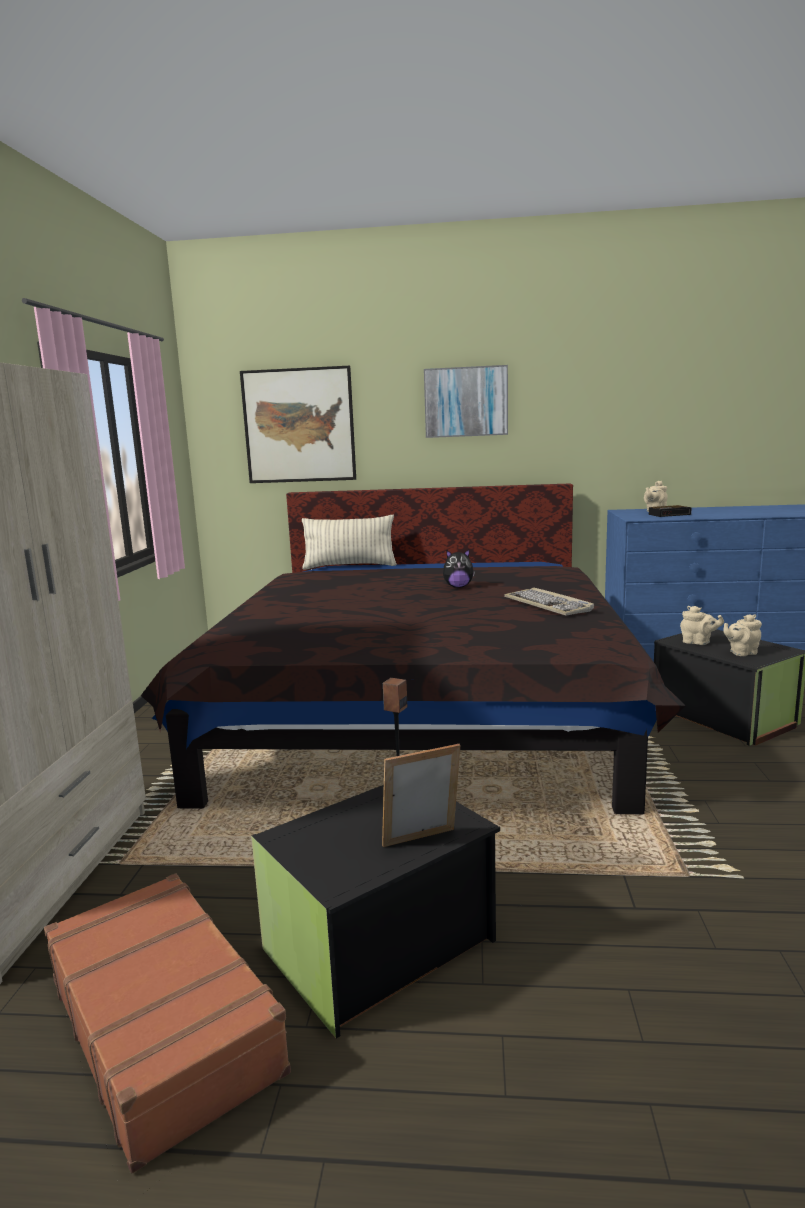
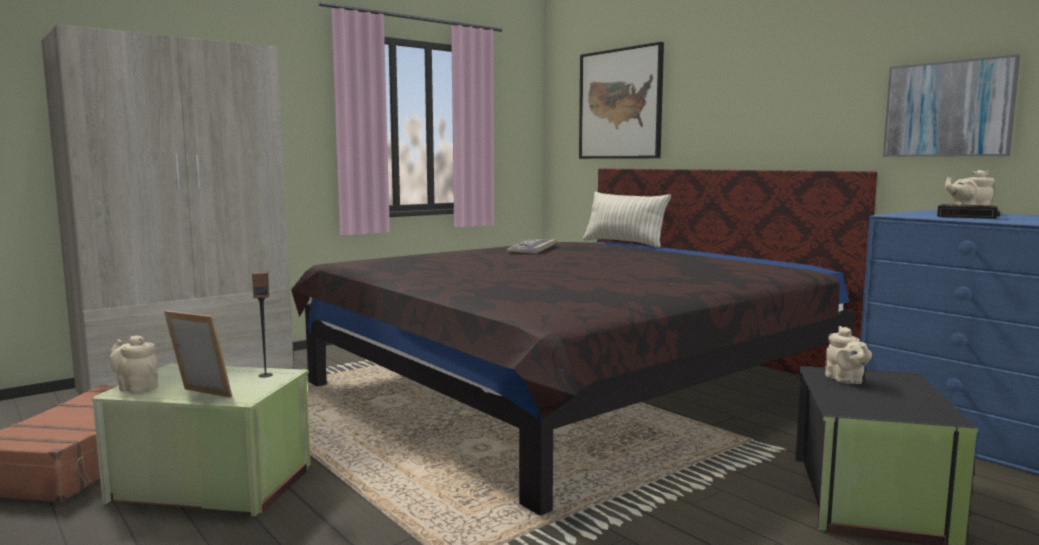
camera: 45 degrees right, 5 degrees down
black storage box [251,785,500,1038] -> green storage box [92,363,311,516]
picture [424,365,508,438] -> picture moved to [883,54,1020,157]
plush toy [443,549,475,588] -> none
keyboard [504,588,594,616] -> keyboard moved to [507,239,556,254]
beige teapot [723,614,762,656] -> beige teapot moved to [110,335,158,393]

